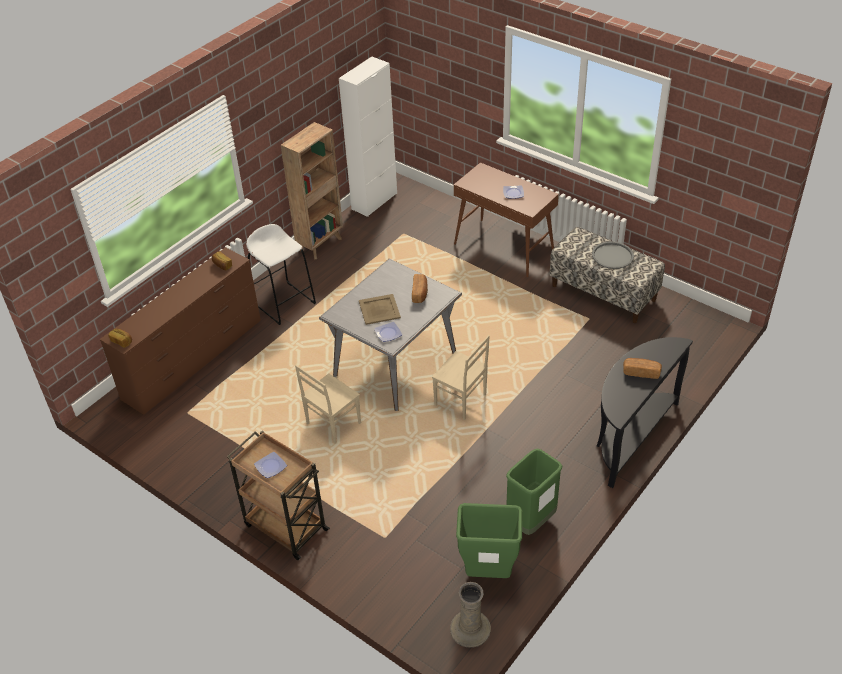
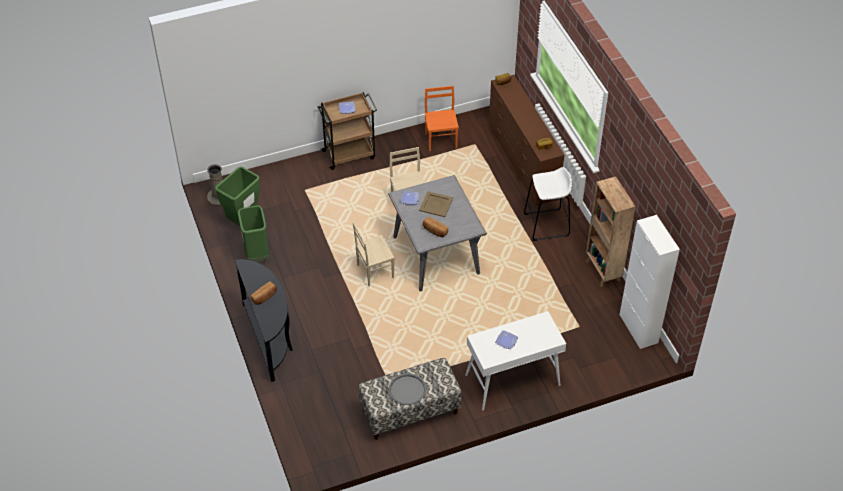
camera: 120 degrees right, 5 degrees up
brown console table [454,162,559,277] -> white console table [465,311,566,410]
none -> orange chair [425,86,459,151]

